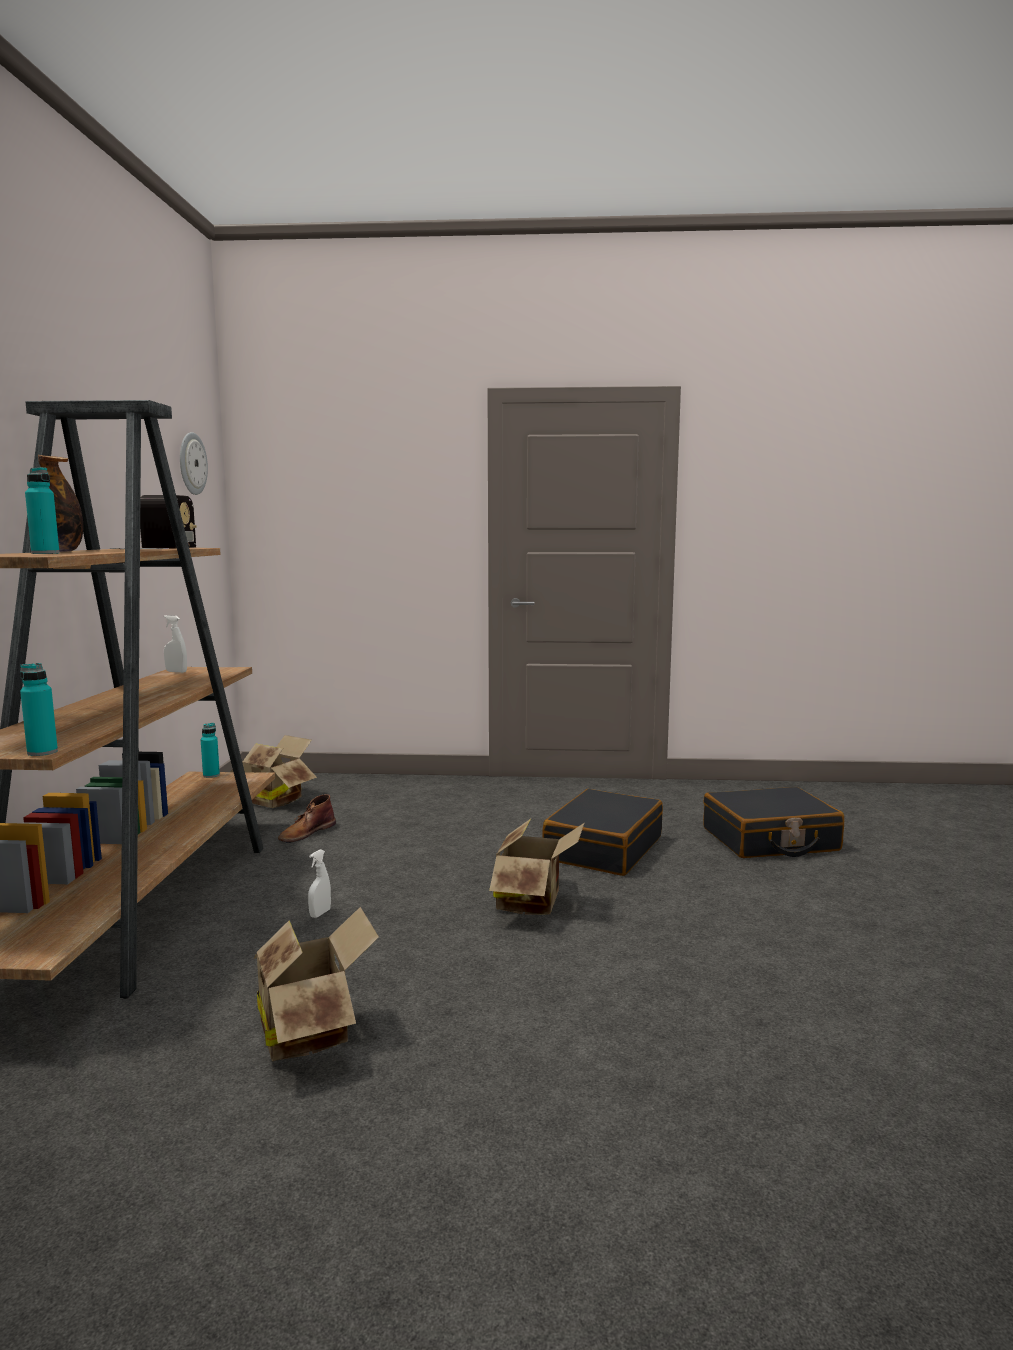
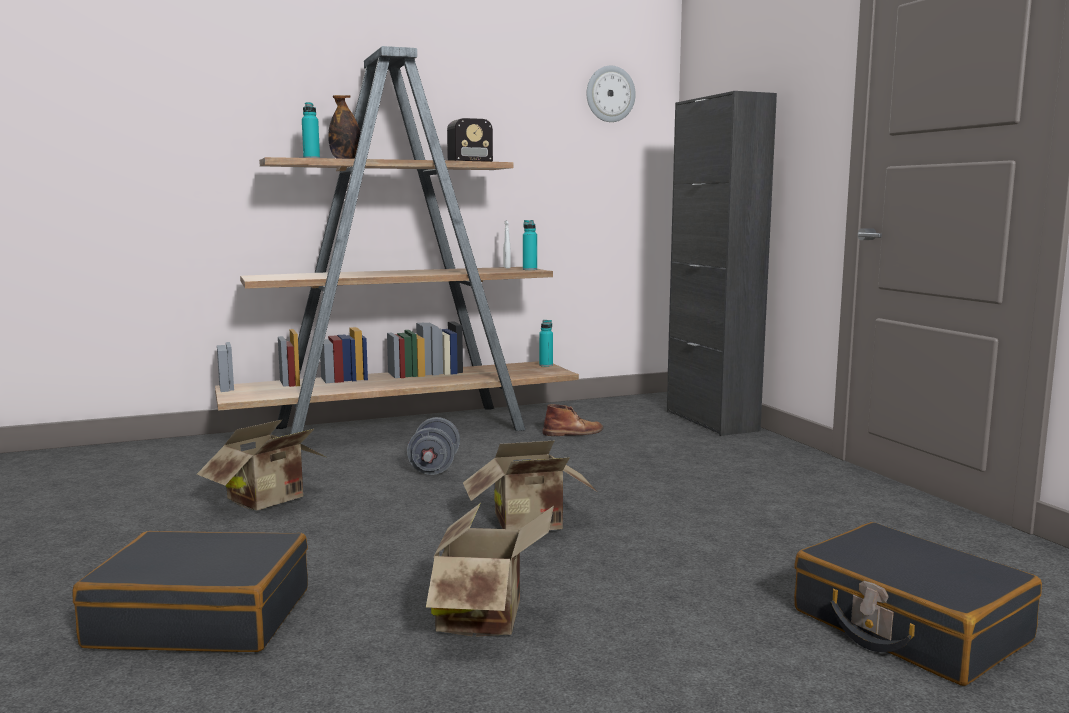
camera: 65 degrees right, 0 degrees up
turquoise bottle [20,663,58,756] -> turquoise bottle moved to [523,220,537,270]
cardboard box [230,735,317,808] -> cardboard box moved to [426,503,554,637]
brown boot [278,794,336,843] -> brown boot turned 150 degrees clockwise [542,404,603,436]
white spray bottle [308,849,331,918] -> grey dumbbell [407,417,460,475]
black suitcase [542,789,663,876] -> black suitcase moved to [72,531,308,652]
none -> black cabinet [667,91,777,436]

